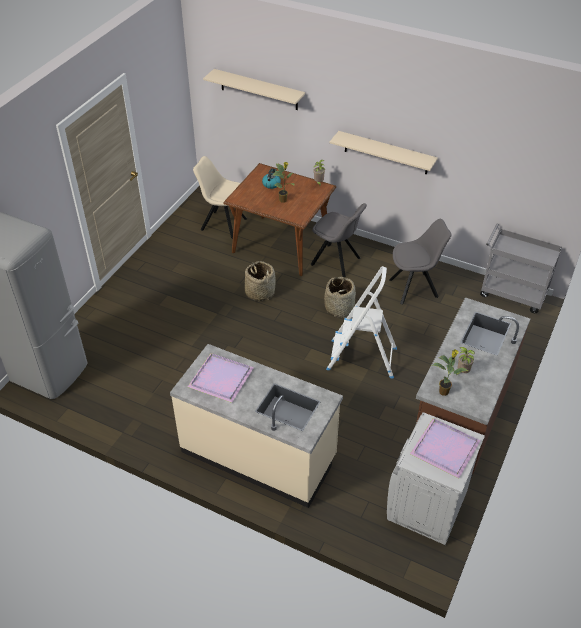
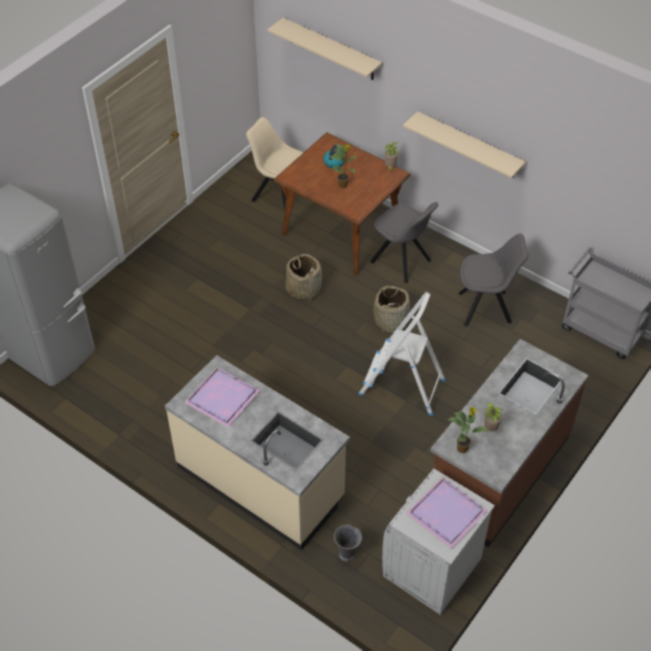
camera: 10 degrees right, 5 degrees up
none -> grey vase [334,525,362,562]

